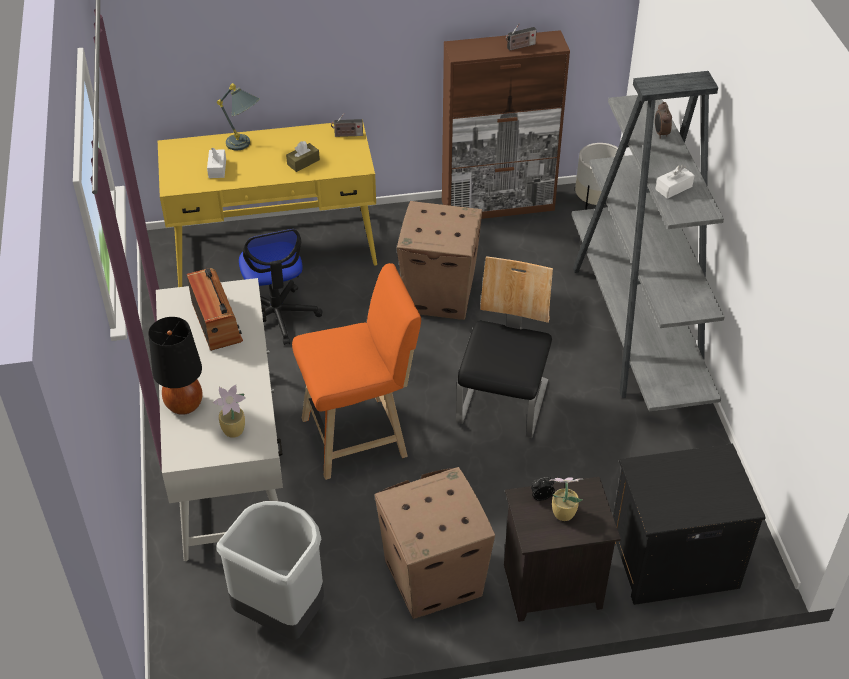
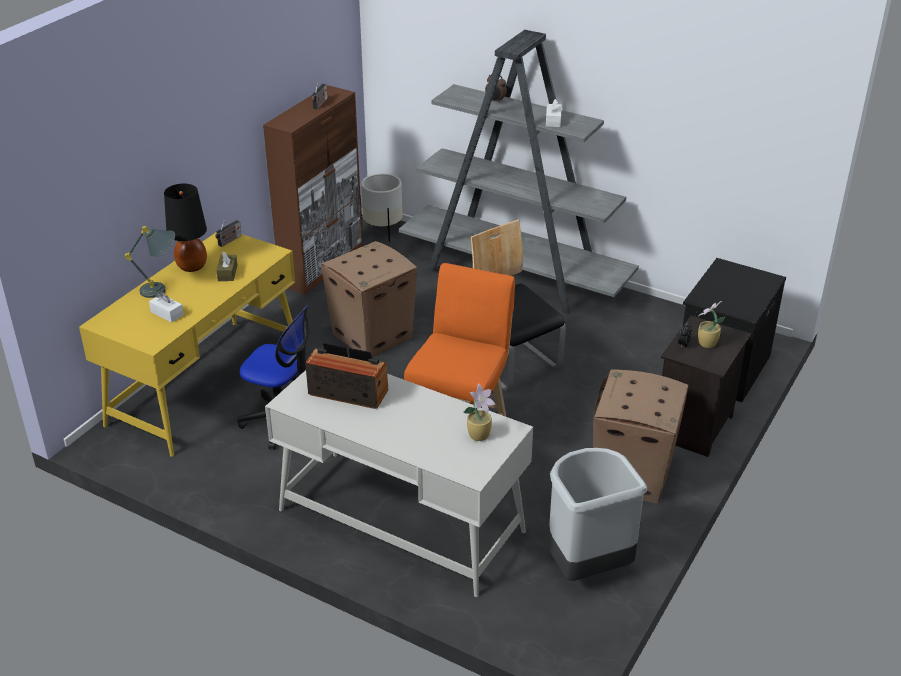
camera: 50 degrees left, 10 degrees down
black table lamp [148,317,202,415] -> black table lamp moved to [164,184,207,272]

